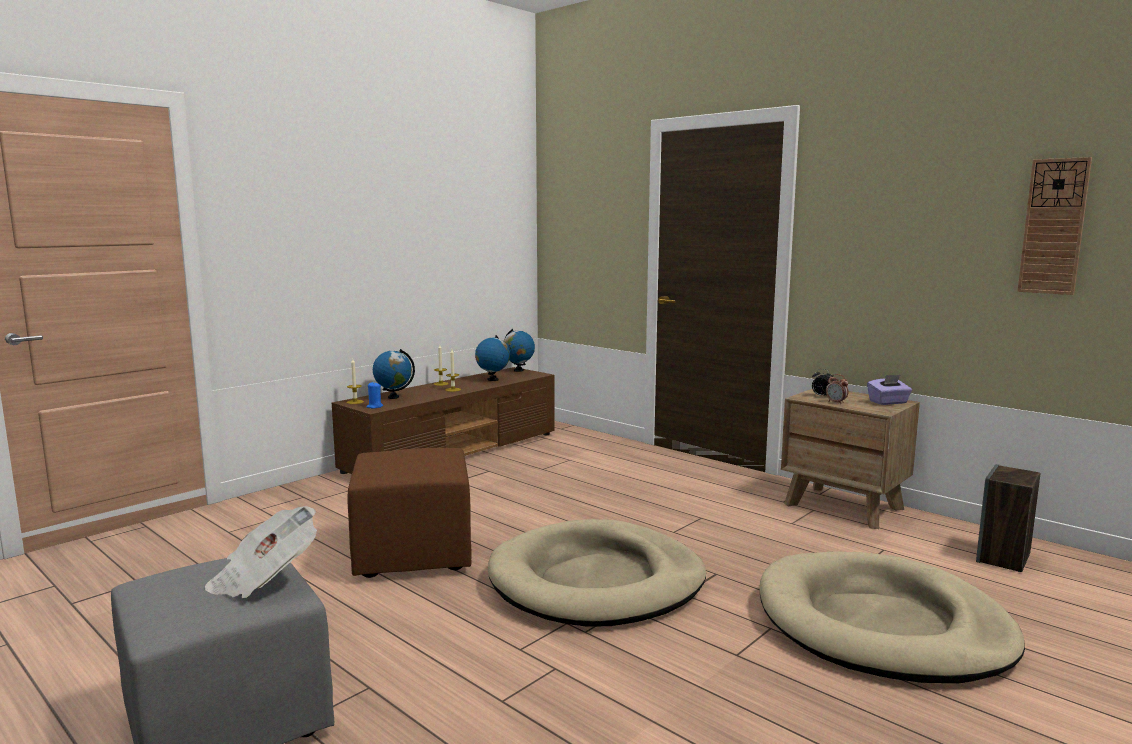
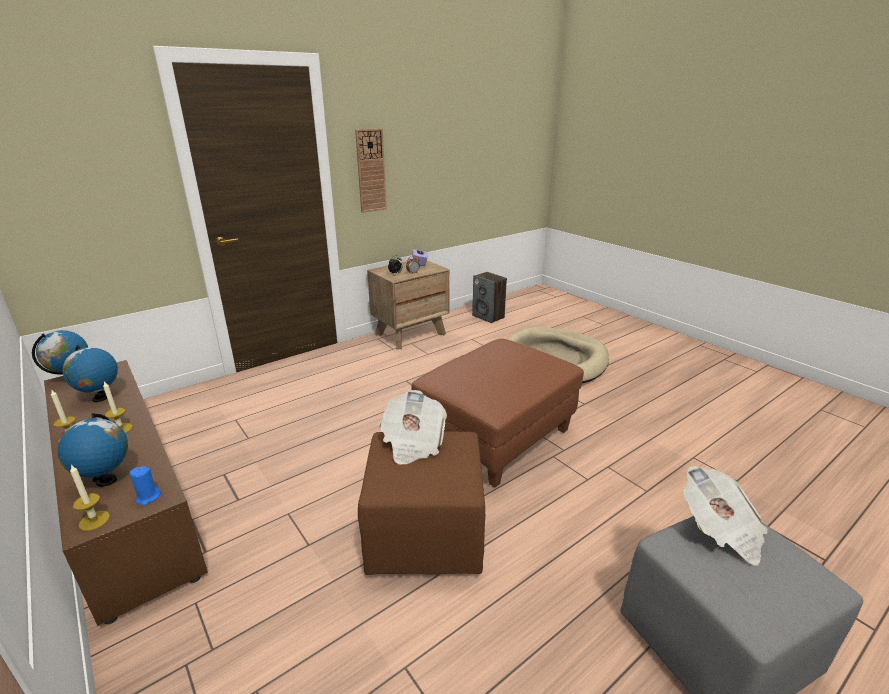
camera: 80 degrees left, 15 degrees up
beige dog bed [488,519,706,627] -> brown ottoman [412,338,584,488]
wall clock [1017,157,1092,295] -> wall clock moved to [355,128,387,213]
none -> newspaper [379,390,447,465]

